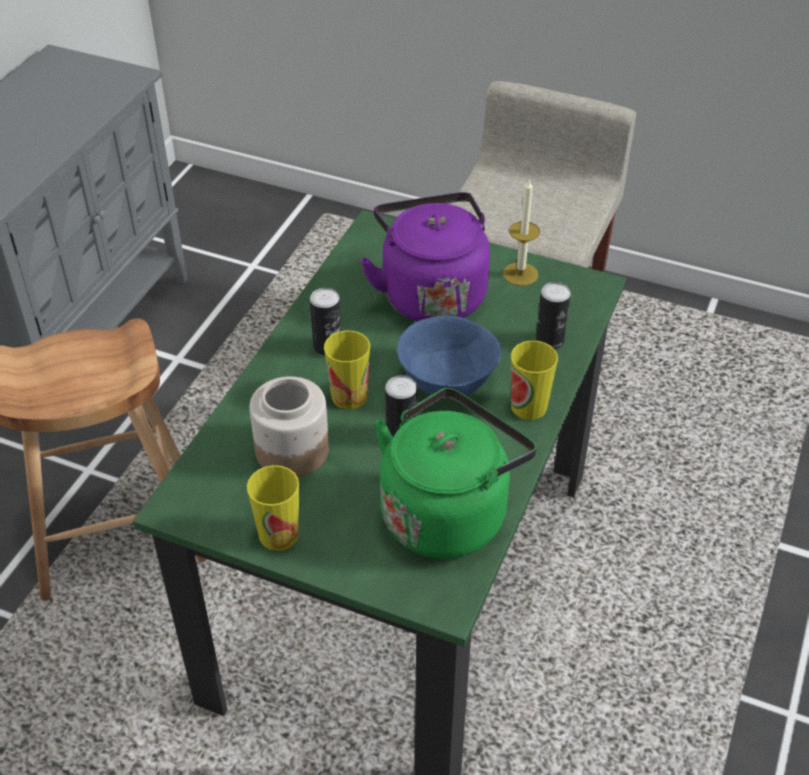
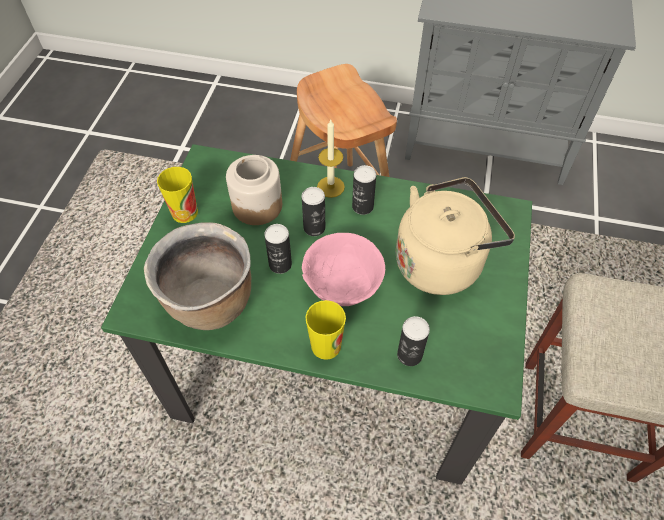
camera: 80 degrees right, 10 degrees up
cup [324,331,370,409] -> can [302,187,325,236]
purple kettle [360,192,490,321] -> beige kettle [396,177,515,295]
green kettle [375,388,536,559] -> brown cooking pot [144,222,251,330]
blue bowl [397,316,501,396] -> pink bowl [302,233,385,306]
candle [503,178,540,286] -> candle moved to [317,120,345,198]

